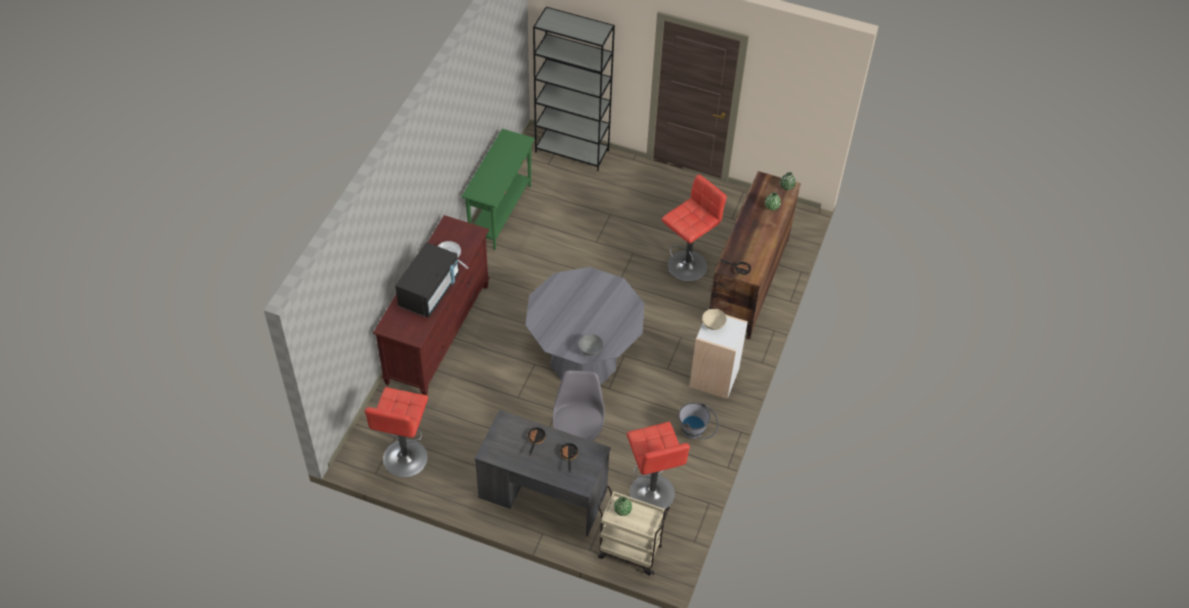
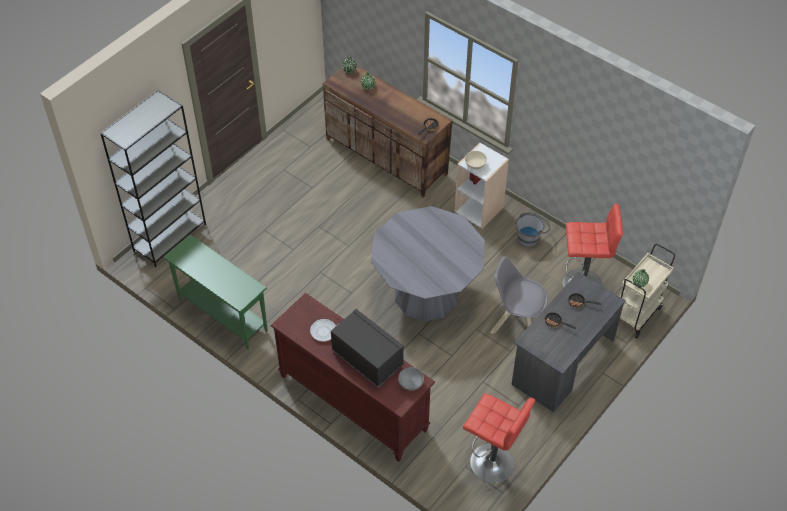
camera: 70 degrees left, 0 degrees up
grey bowl [579,334,603,356] -> grey bowl moved to [398,367,424,391]
red stool [662,174,727,281] -> none

